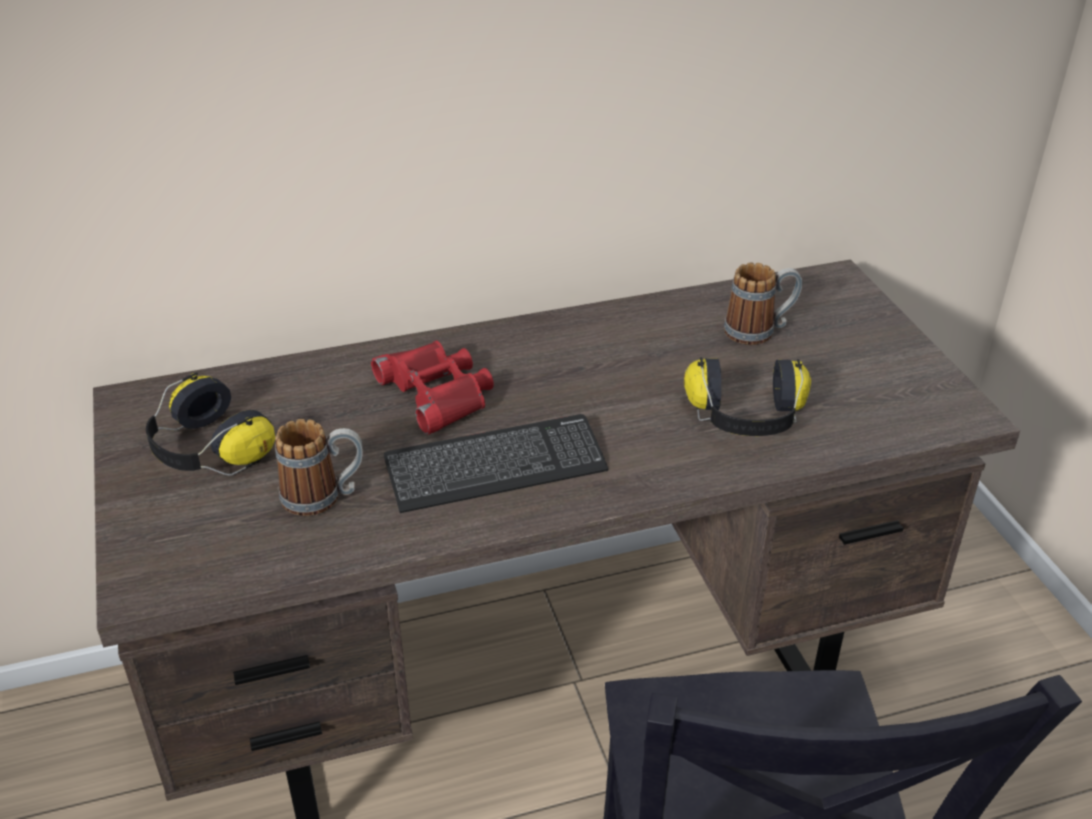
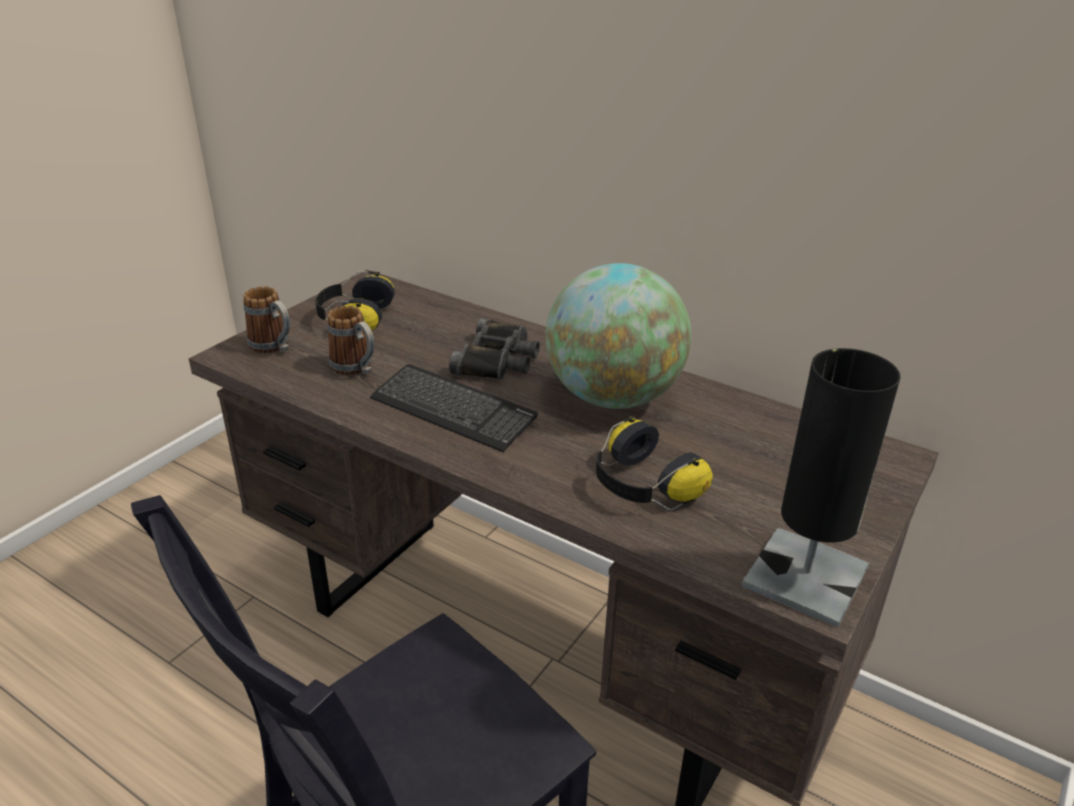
camera: 50 degrees right, 5 degrees down
red binoculars [371,340,494,435] -> black binoculars [449,318,540,379]
mug [724,263,803,345] -> mug moved to [243,286,290,353]
none -> globe [546,263,691,409]
none -> black table lamp [741,348,900,628]

